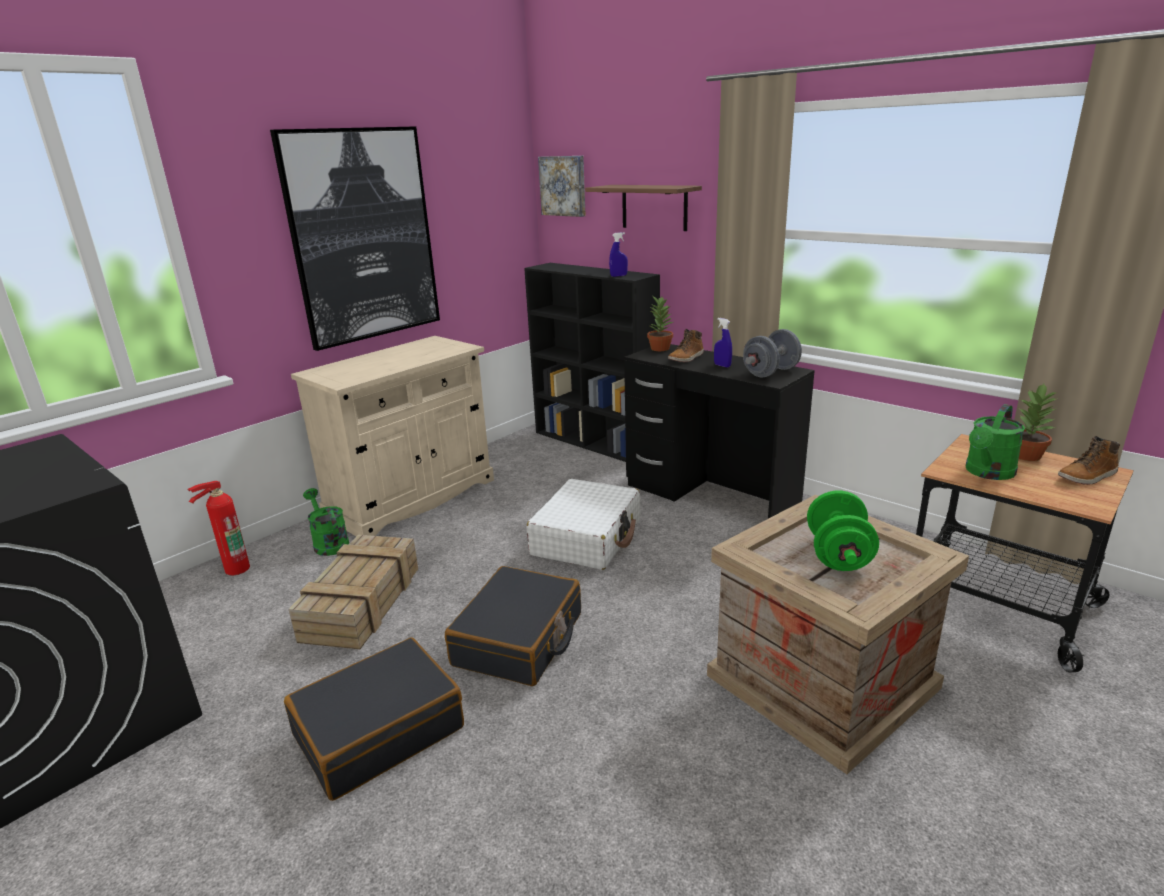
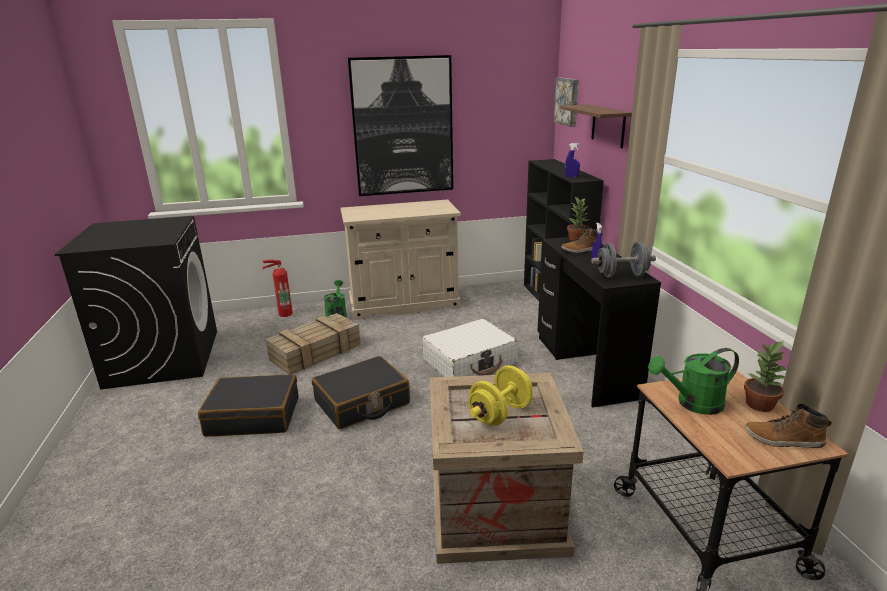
camera: 35 degrees right, 0 degrees up
green dumbbell [807,490,879,571] -> yellow dumbbell [468,365,533,426]

